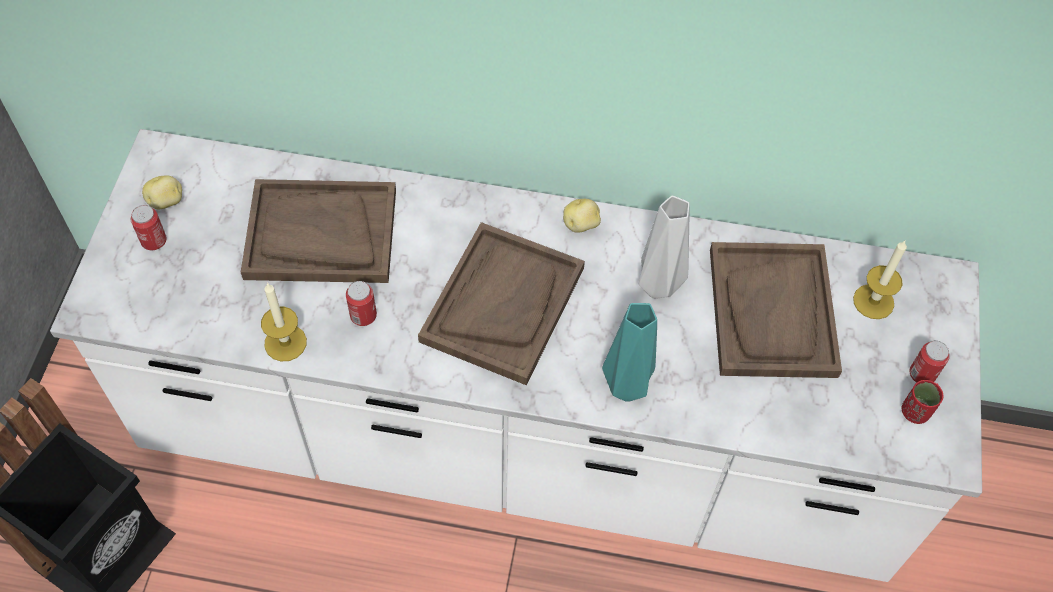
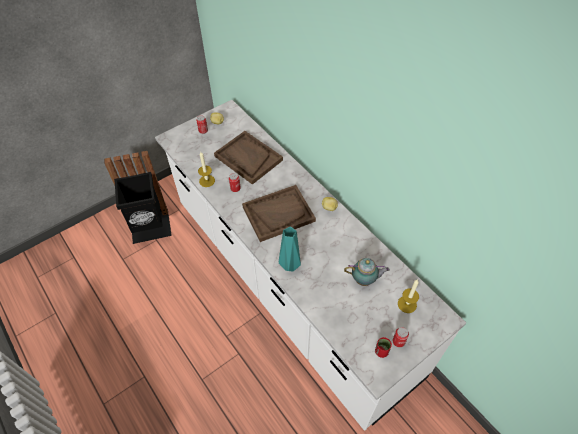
camera: 45 degrees right, 5 degrees down
grey vase [639,196,690,299] -> none
brown tray [710,242,842,378] -> teapot [344,258,390,286]

